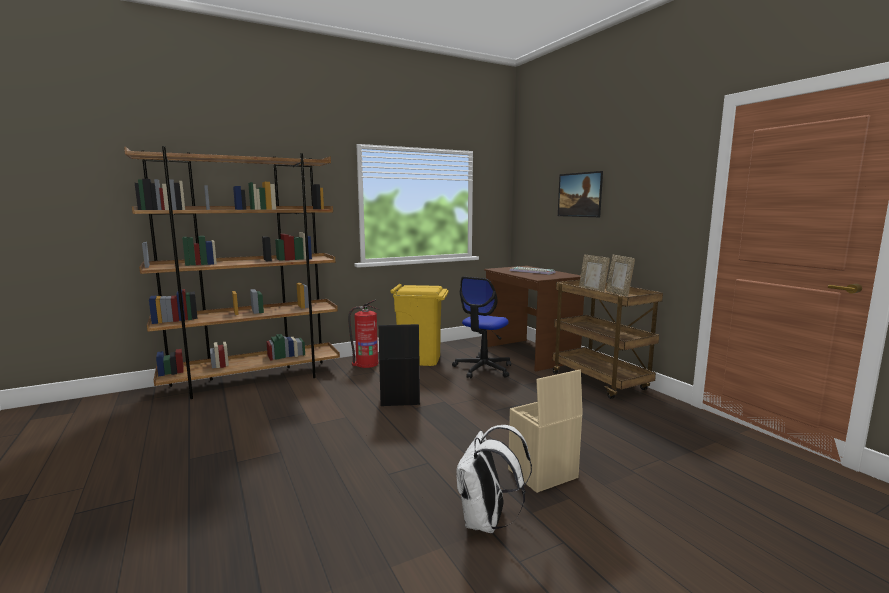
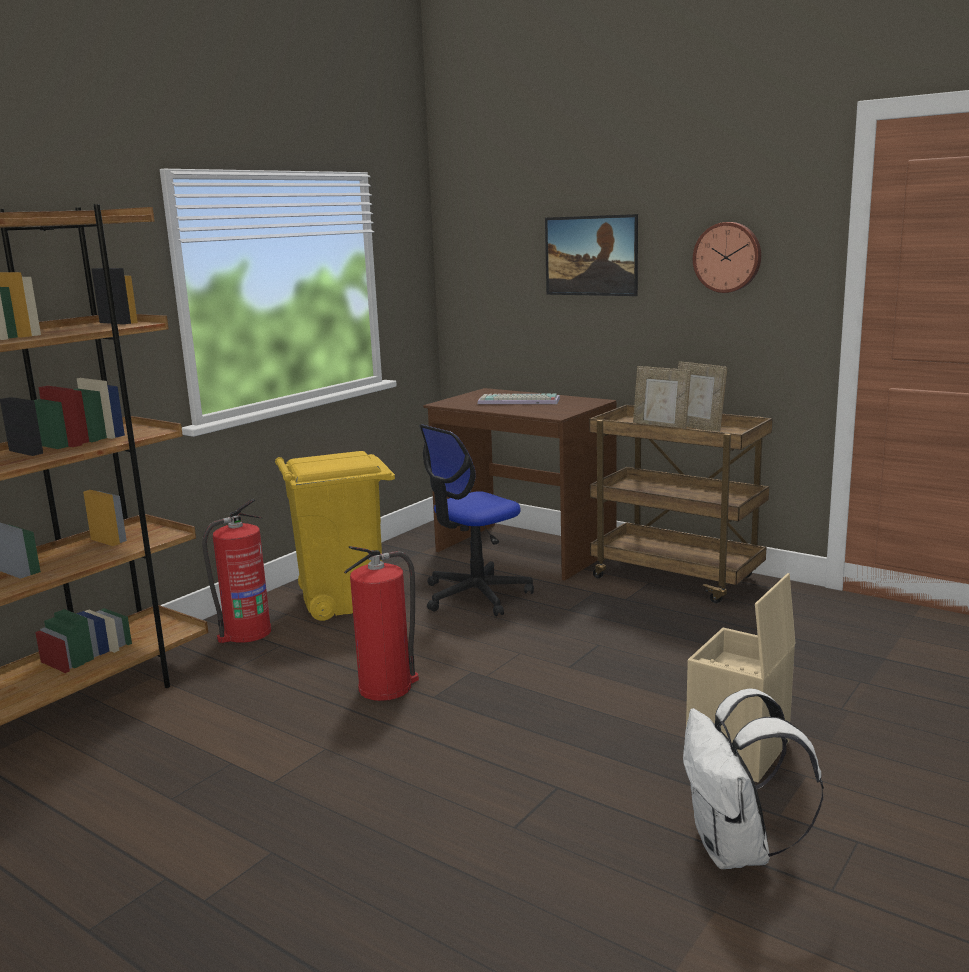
camera: 25 degrees left, 5 degrees up
black storage box [379,324,420,406] -> fire extinguisher [344,546,419,701]
office chair [452,277,511,378] -> office chair turned 45 degrees clockwise [419,425,534,616]
none -> wall clock [693,222,761,293]

